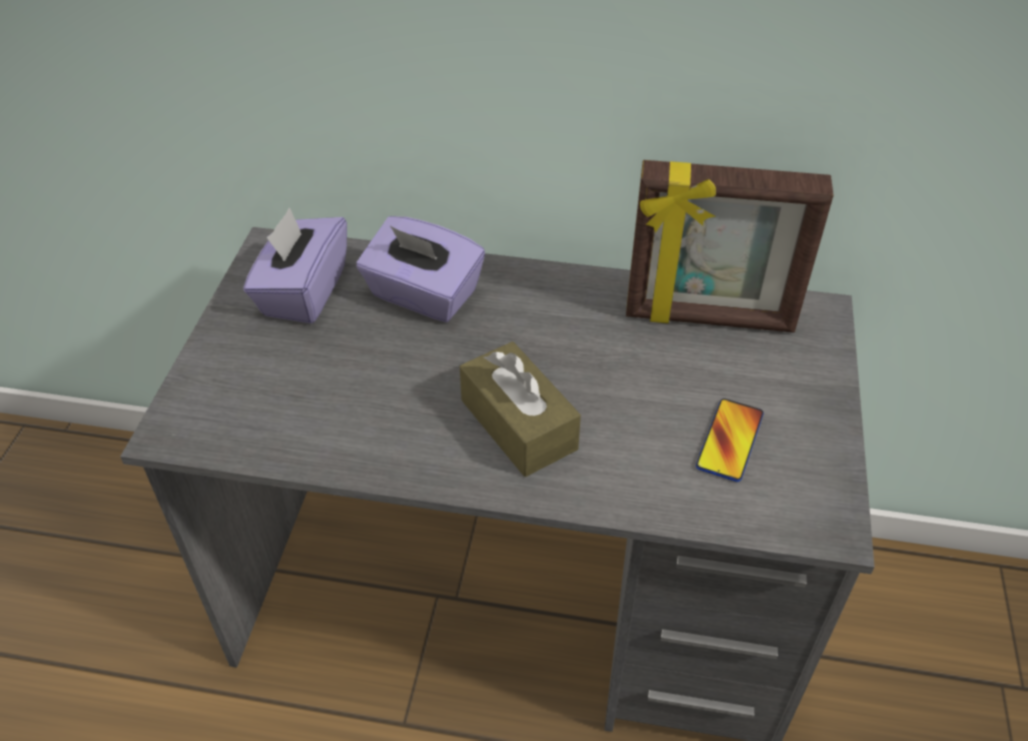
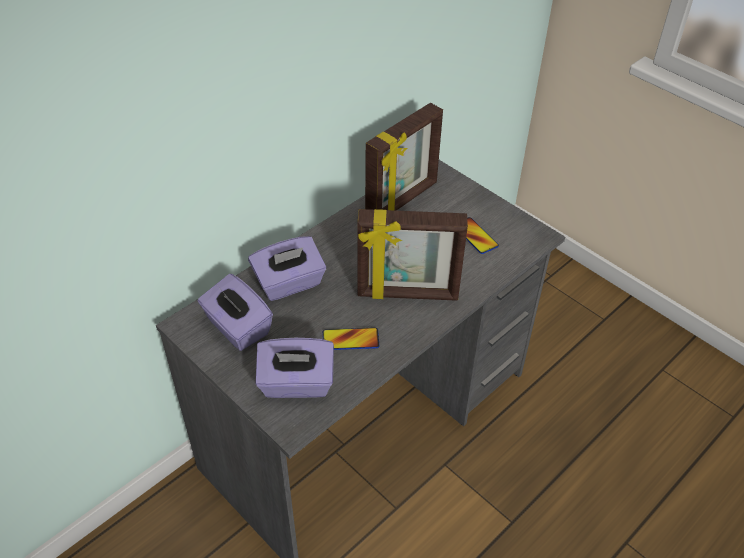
camera: 55 degrees left, 0 degrees up
brown tissue box [460,342,581,477] -> picture frame [357,209,468,301]
none -> purple tissue box [255,338,334,398]
none -> phone [323,328,379,350]

